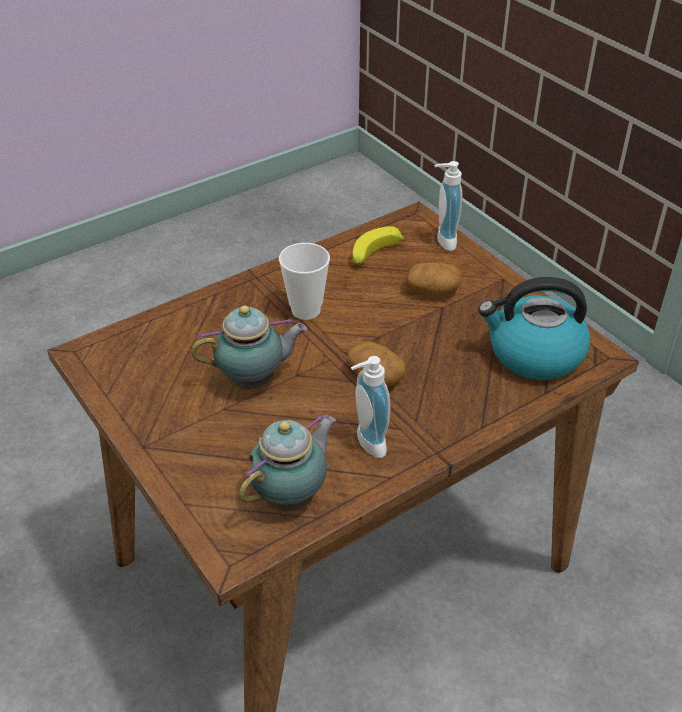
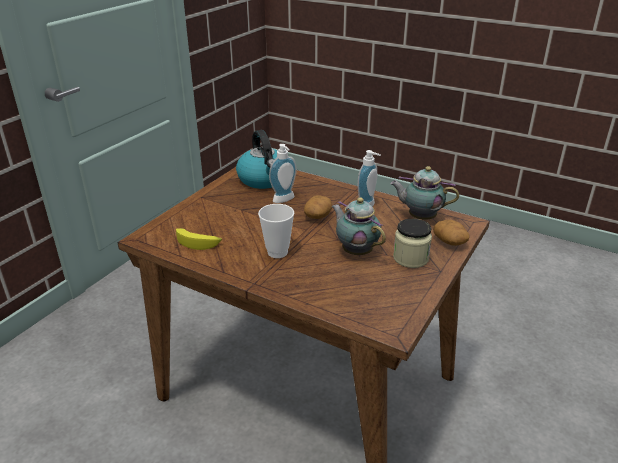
camera: 115 degrees left, 10 degrees down
potato [406,262,462,296] -> potato moved to [433,220,470,246]
soap dispenser [435,161,462,251] -> soap dispenser moved to [269,144,297,203]
none -> jar [393,219,432,268]

